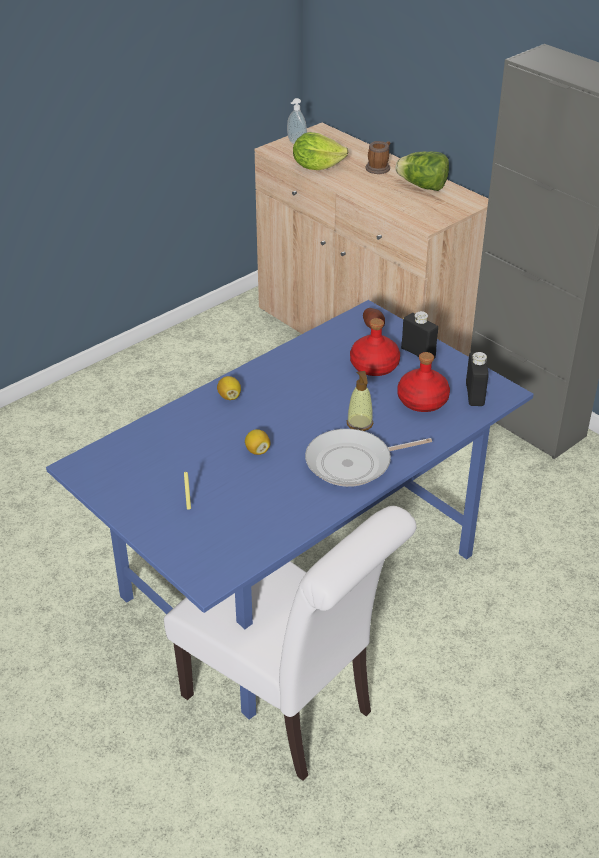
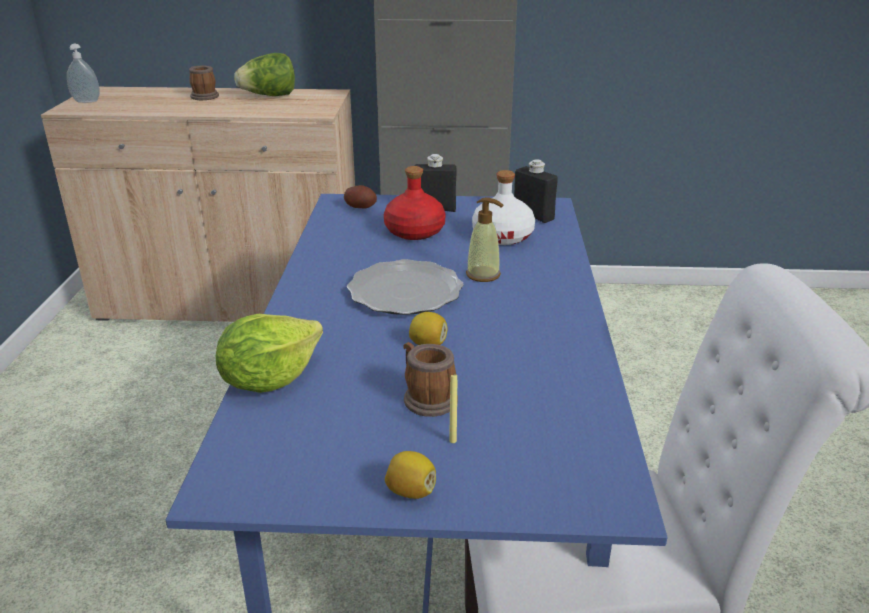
camera: 45 degrees left, 10 degrees down
lemon [217,376,241,400] -> lemon moved to [385,451,436,499]
lettuce [293,132,348,170] -> lettuce moved to [216,314,323,393]
frying pan [305,429,432,487] -> none
red bottle [397,352,450,412] -> white bottle [472,170,535,245]
none -> plate [347,259,463,315]
none -> mug [404,342,458,417]

